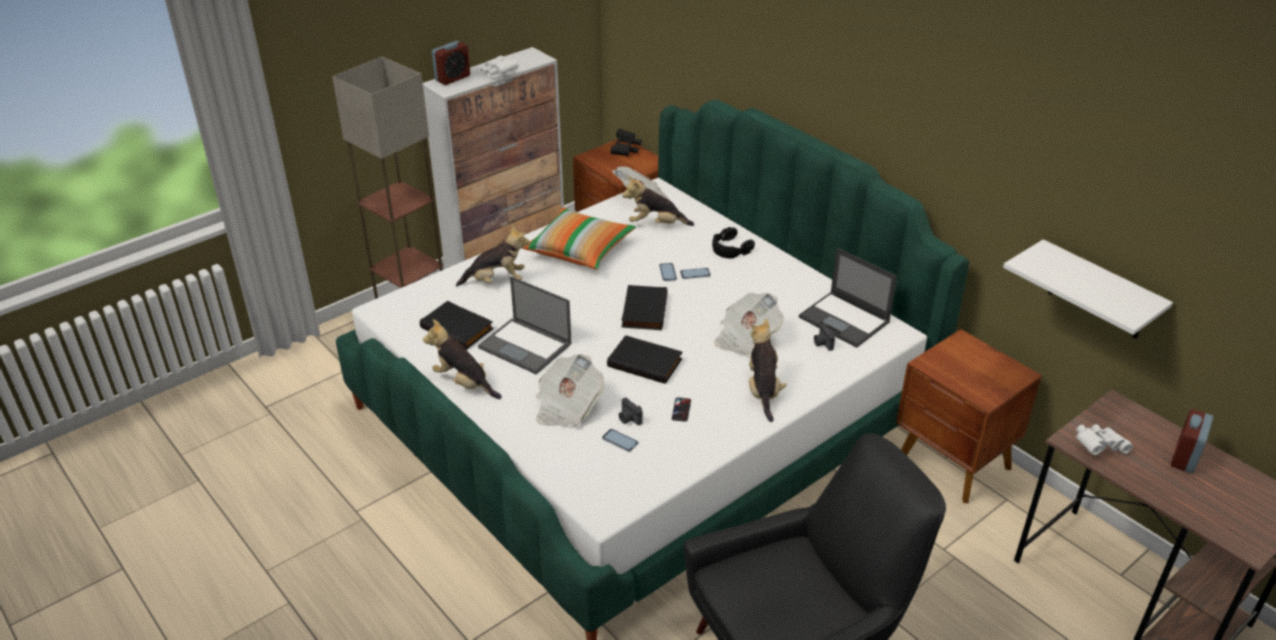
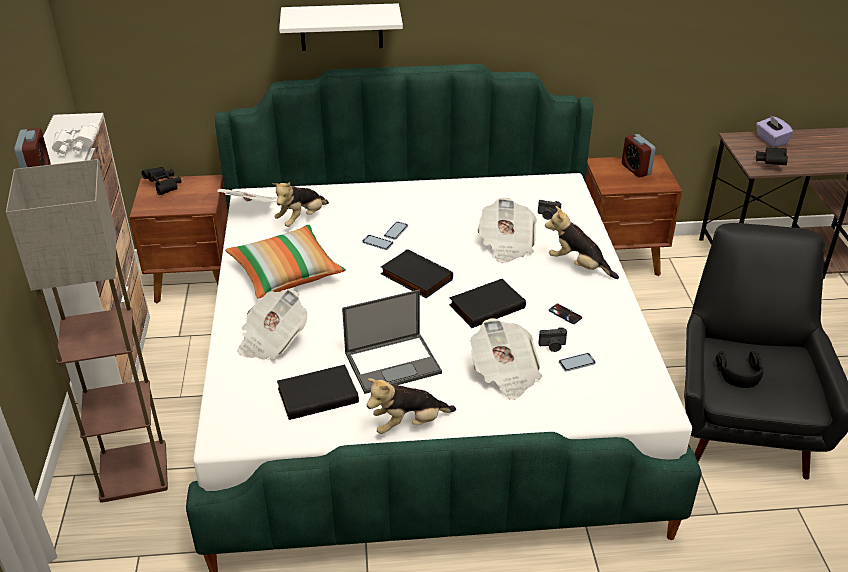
camera: 55 degrees left, 0 degrees up
plush toy [456,225,530,287] -> newspaper [237,289,307,361]
black headphones [712,227,755,259] -> black headphones moved to [716,351,763,388]
laptop [799,248,897,348] -> none
white shelf [1003,239,1173,339] -> white shelf moved to [279,3,403,51]
white binoculars [1076,424,1133,455] -> black binoculars [756,147,788,165]
alarm clock [1171,409,1213,473] -> alarm clock moved to [622,134,656,177]
none -> purple tissue box [756,115,793,147]

